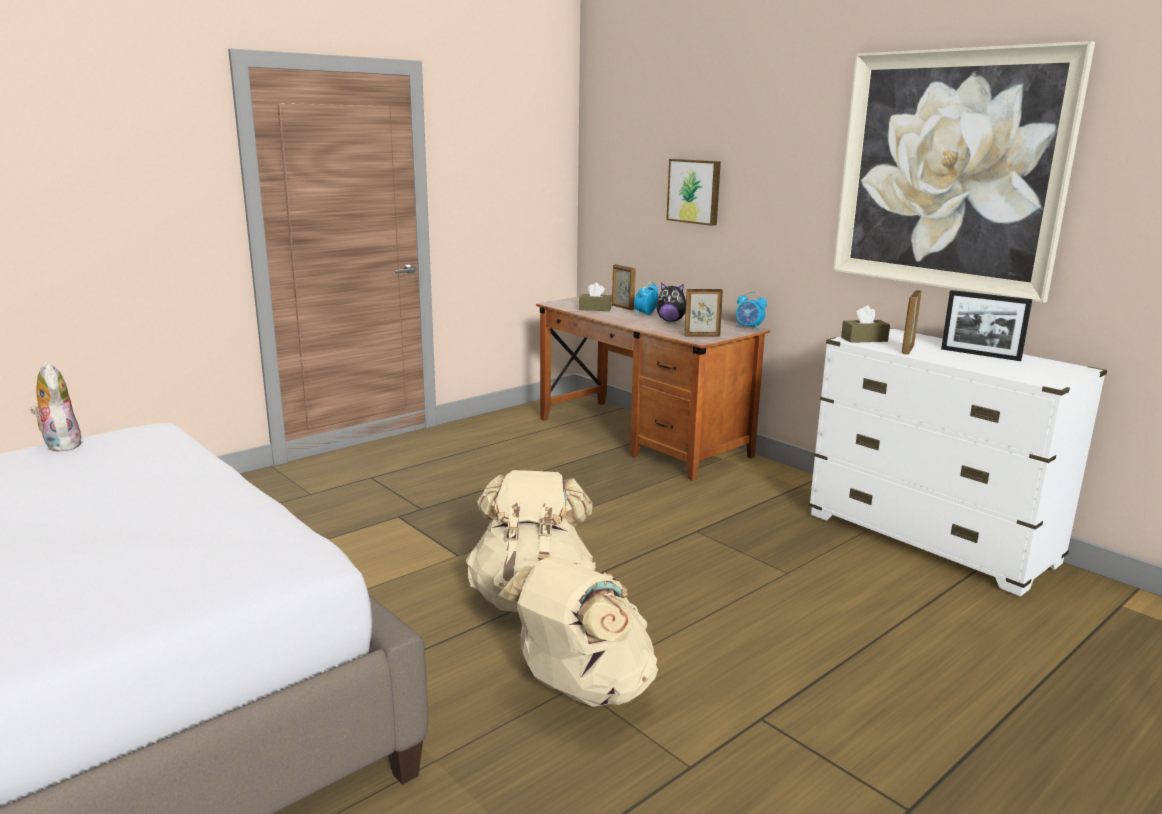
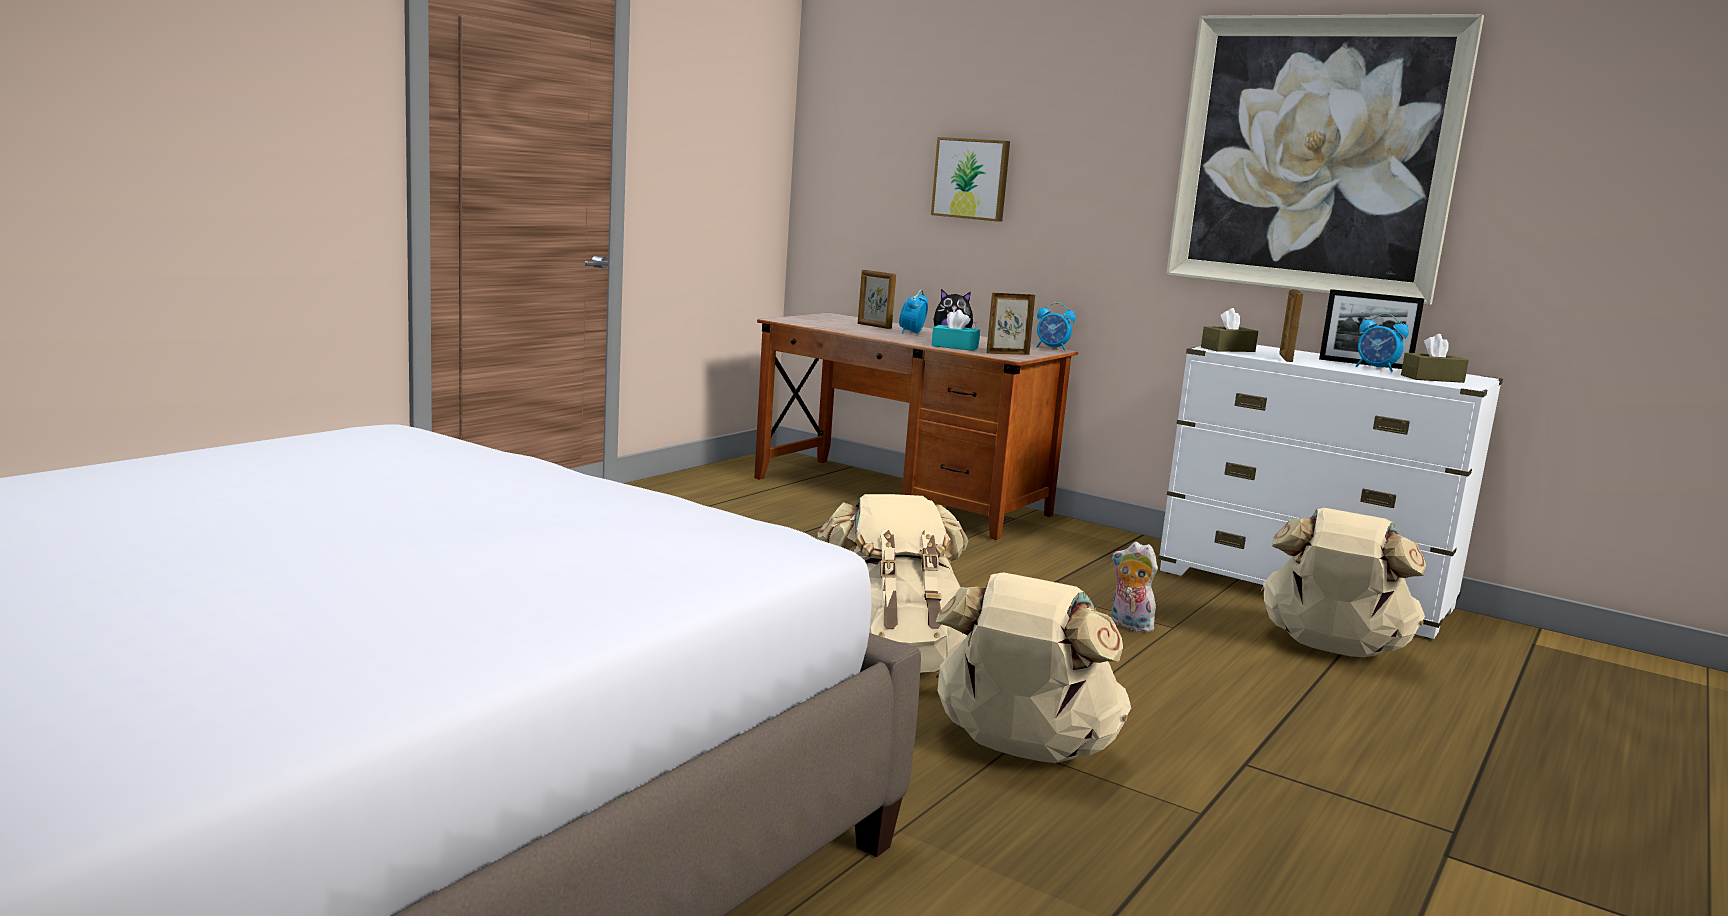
camera: 15 degrees left, 5 degrees down
plush toy [30,362,83,452] -> plush toy moved to [1111,542,1158,633]
brown tissue box [579,283,612,311] -> brown tissue box moved to [1401,334,1469,383]
none -> turquoise tissue box [931,310,980,351]
none -> beige backpack [1261,508,1426,657]
none -> alarm clock [1356,313,1409,372]

